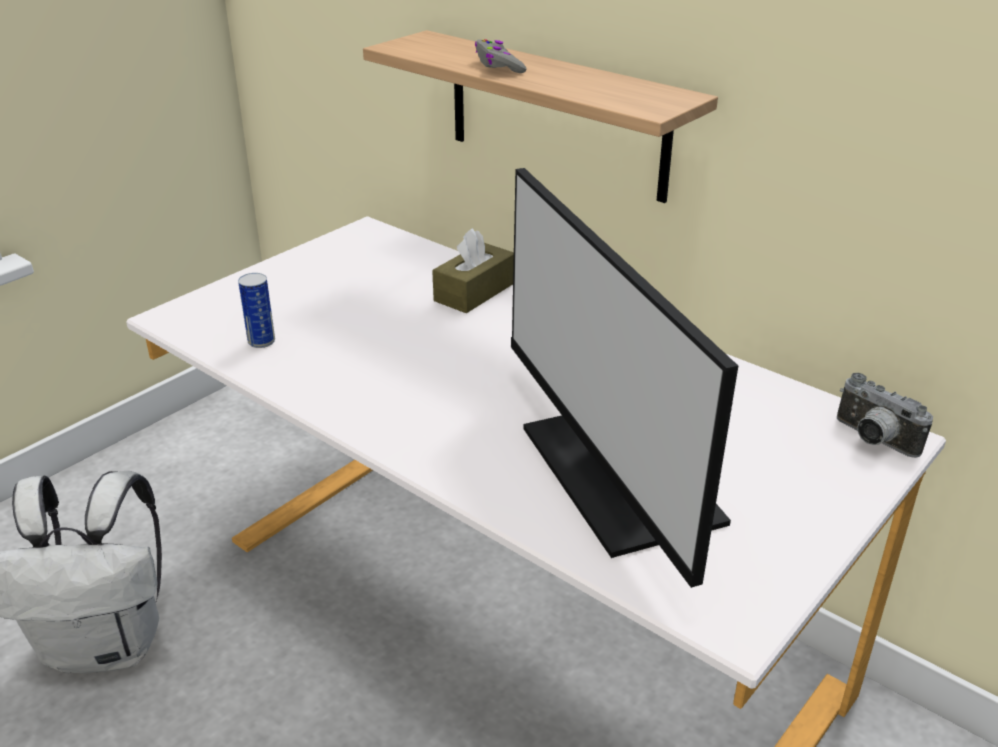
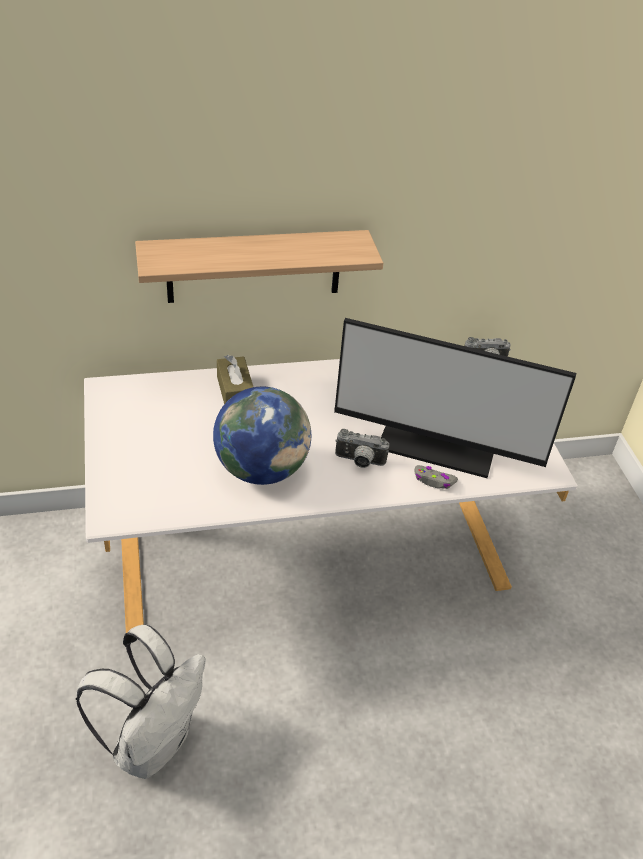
camera: 55 degrees left, 10 degrees up
can [238,273,275,348] -> none
grey game controller [475,39,527,73] -> grey game controller moved to [414,465,458,489]
none -> globe [213,387,311,485]
none -> camera [335,429,389,468]

